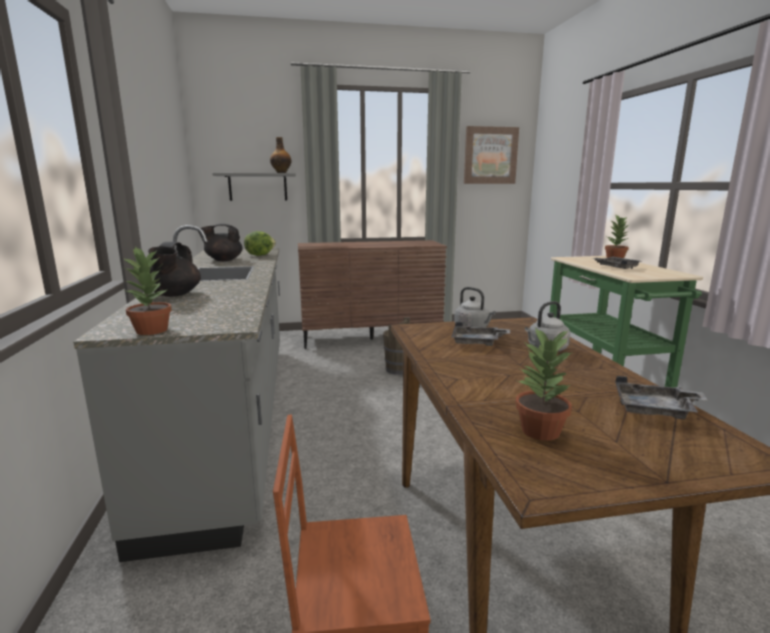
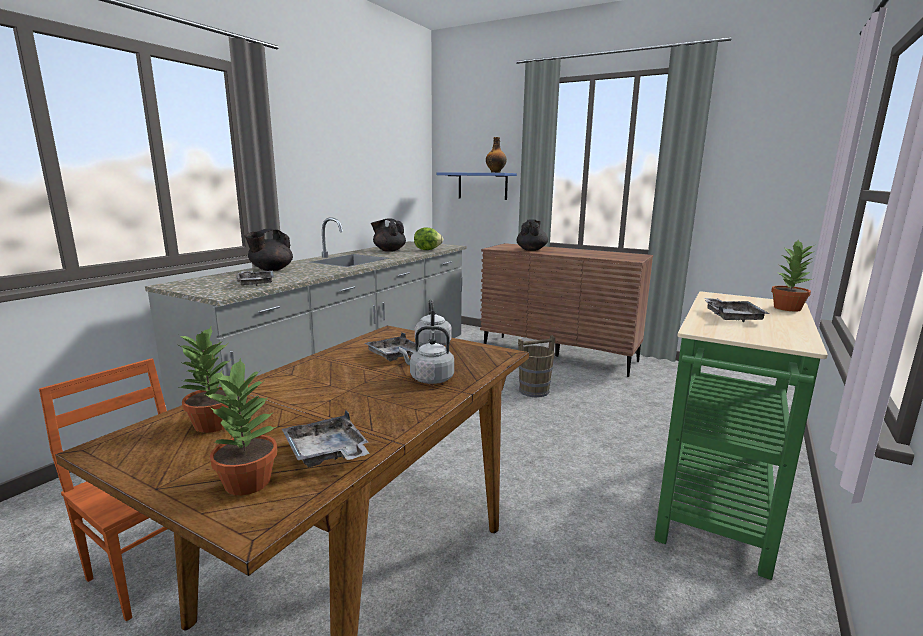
camera: 40 degrees right, 0 degrees up
potted plant [123,246,172,335] -> potted plant moved to [204,358,277,495]
grey shelf [212,173,296,201] -> blue shelf [437,172,517,200]
picture [464,126,519,184] -> none
none -> grey tray [236,271,274,286]
none -> black teapot [517,219,548,251]

